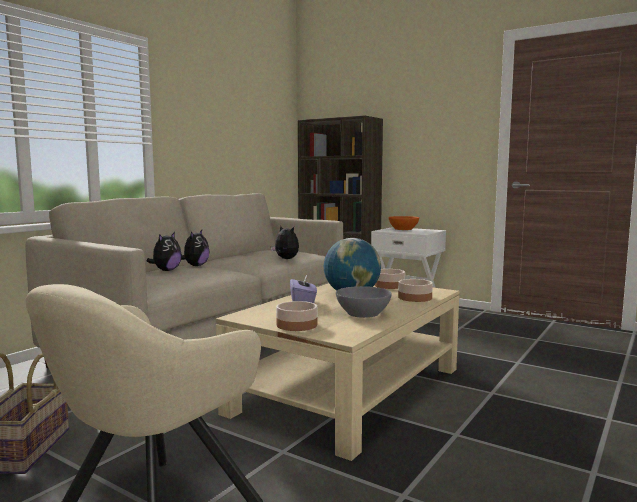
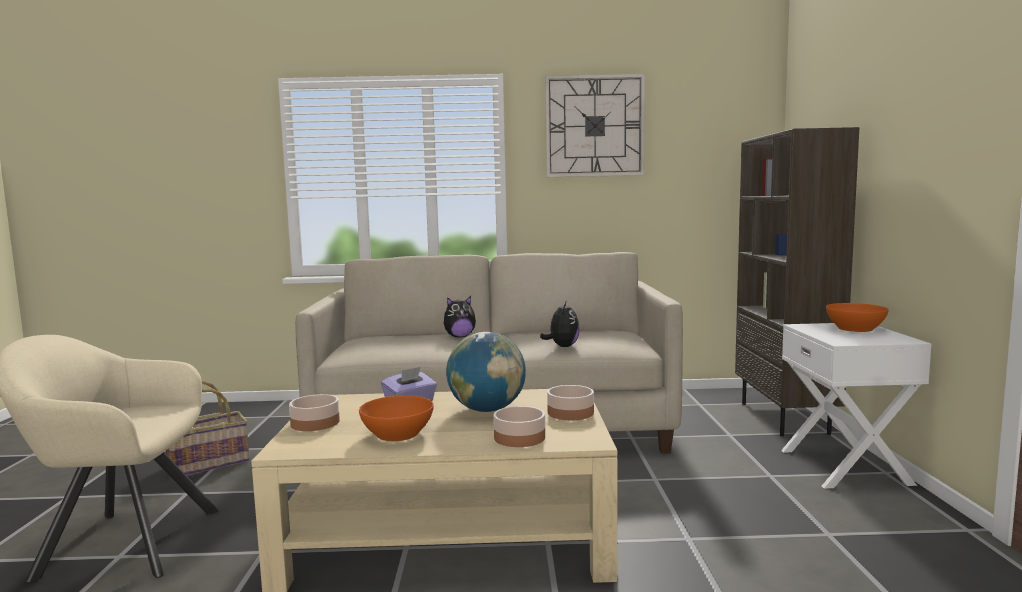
camera: 55 degrees right, 0 degrees up
plush toy [147,232,182,271] -> none
grey bowl [336,286,392,318] -> orange bowl [359,395,434,441]
none -> wall clock [545,74,645,177]

